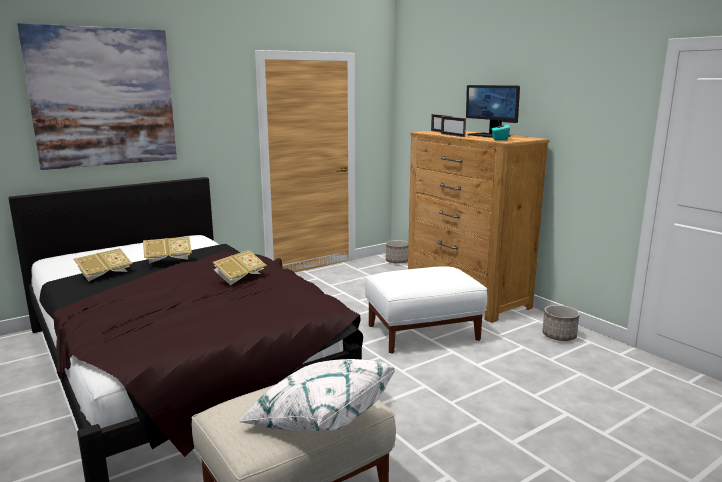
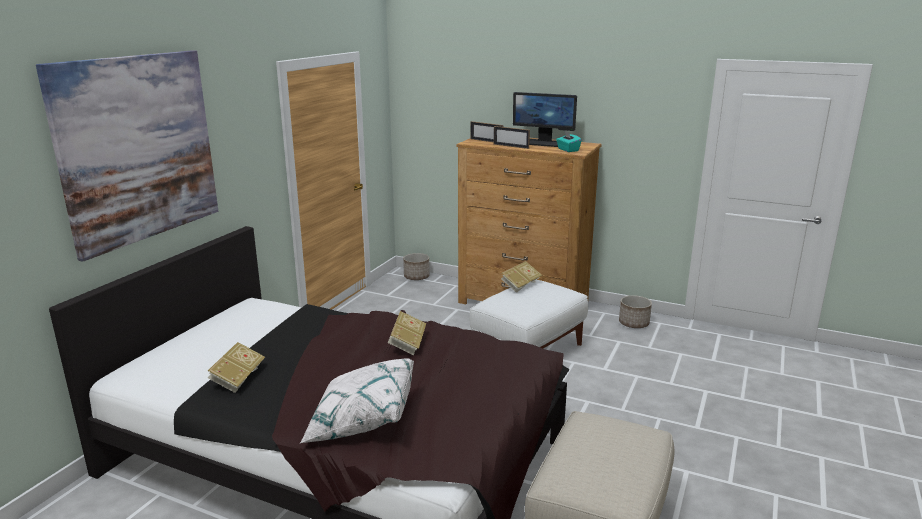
camera: 30 degrees left, 5 degrees up
book [143,237,192,264] -> book moved to [501,261,542,293]
white pillow [237,359,396,432] -> white pillow moved to [300,358,414,443]

